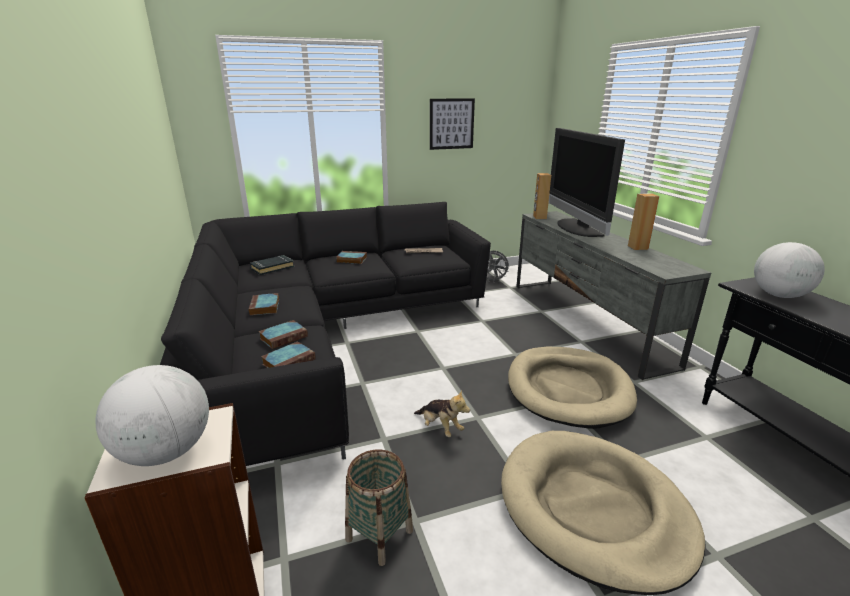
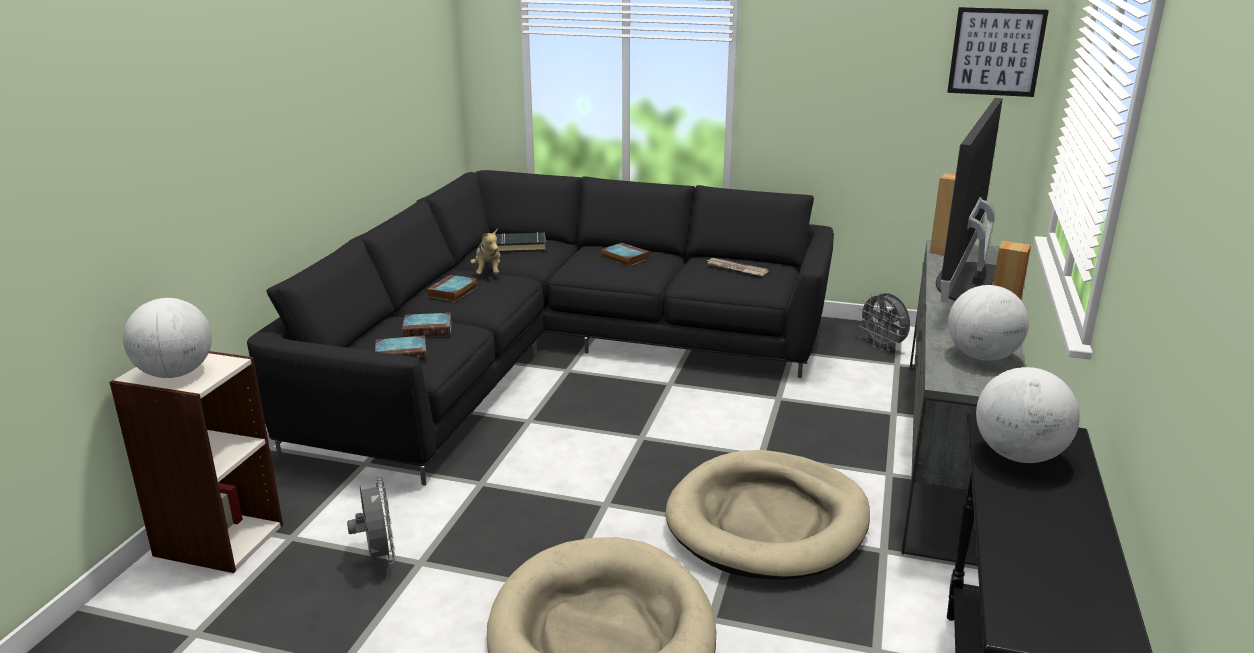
camera: 35 degrees right, 0 degrees up
basket [345,449,413,566] -> grey fan [347,477,395,565]
plush toy [414,390,470,437] -> plush toy moved to [471,229,500,274]
picture [430,98,475,150] -> picture moved to [947,7,1049,97]
none -> globe [948,285,1029,361]

